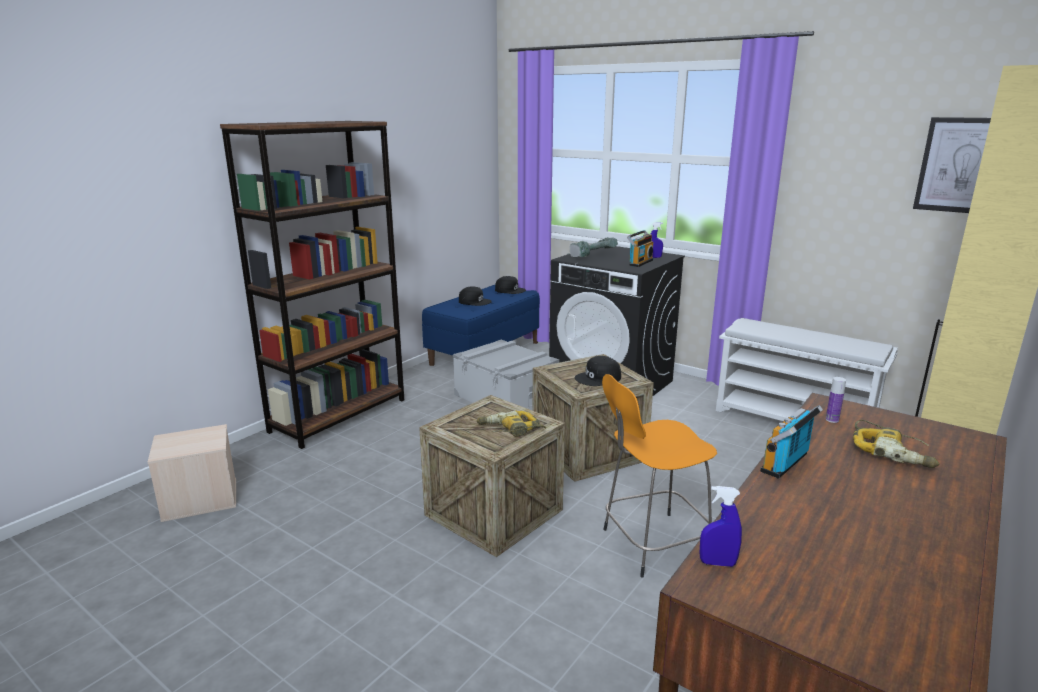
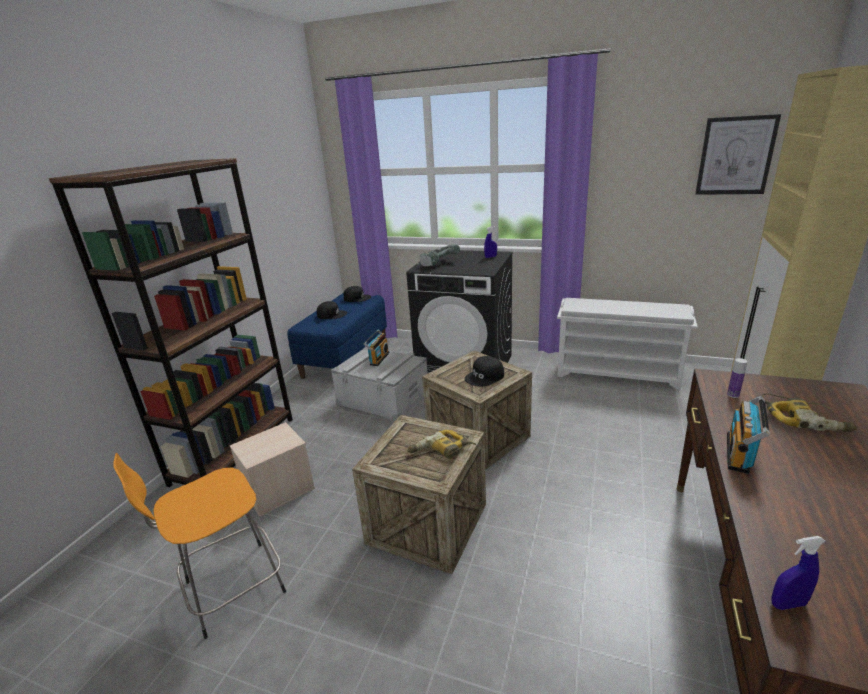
camera: 15 degrees left, 5 degrees up
beige storage box [148,424,236,522] -> beige storage box moved to [230,422,315,516]
orange stool [602,374,717,577] -> orange stool moved to [114,453,286,639]
radio [627,230,653,267] -> radio moved to [364,329,389,366]

